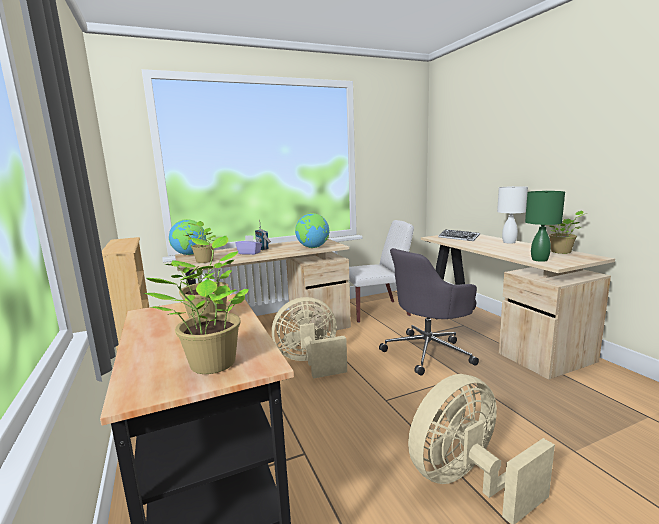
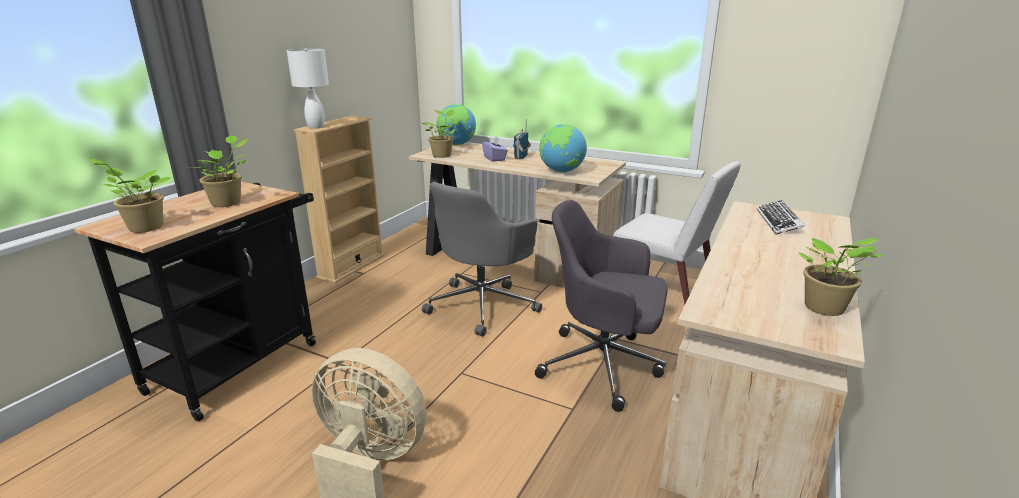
camera: 50 degrees right, 10 degrees up
beige fan [272,297,347,379] -> grey office chair [422,182,542,337]
white table lamp [497,186,528,244] -> white table lamp moved to [287,48,329,129]
green table lamp [525,191,565,262] -> none

